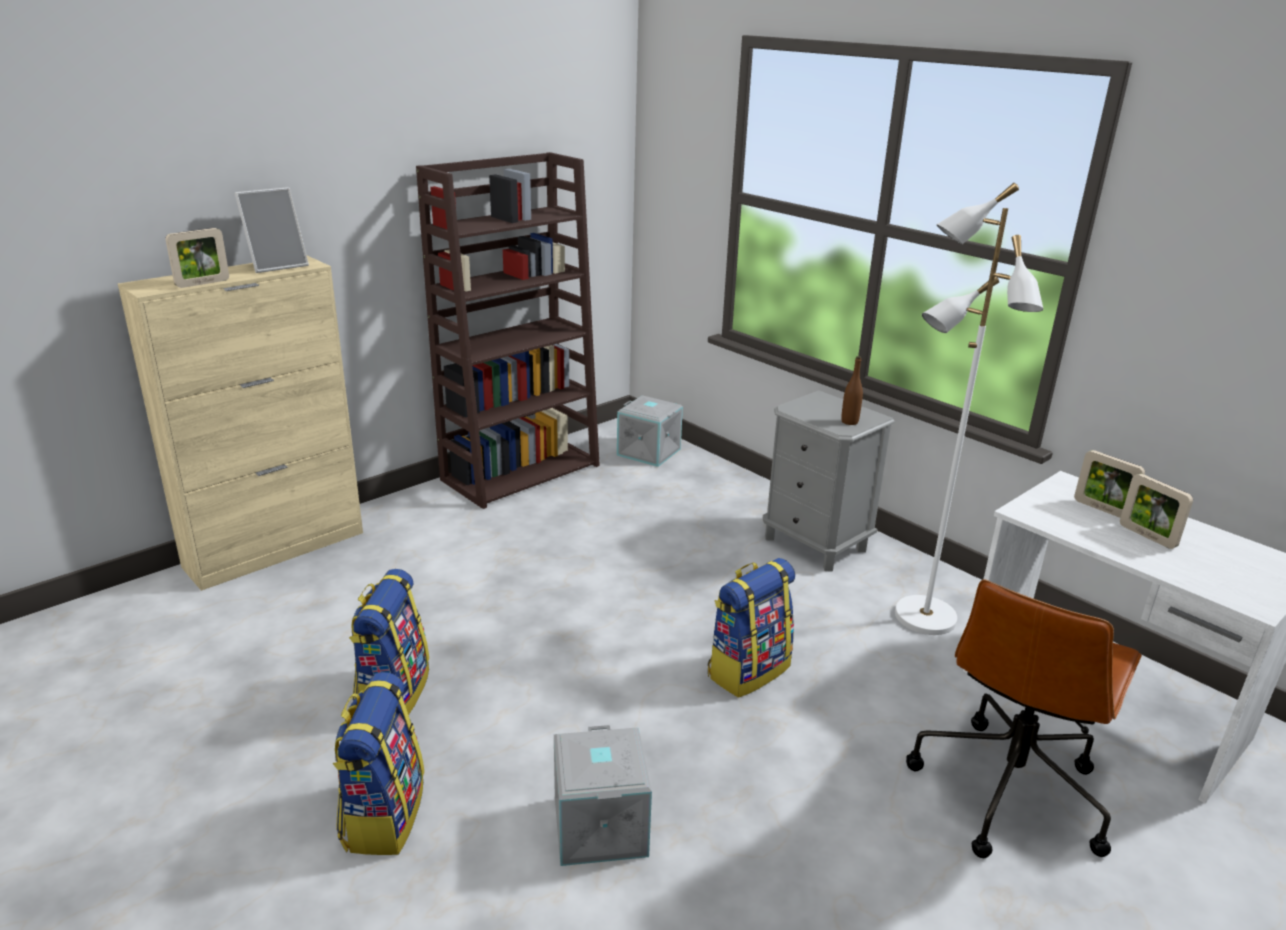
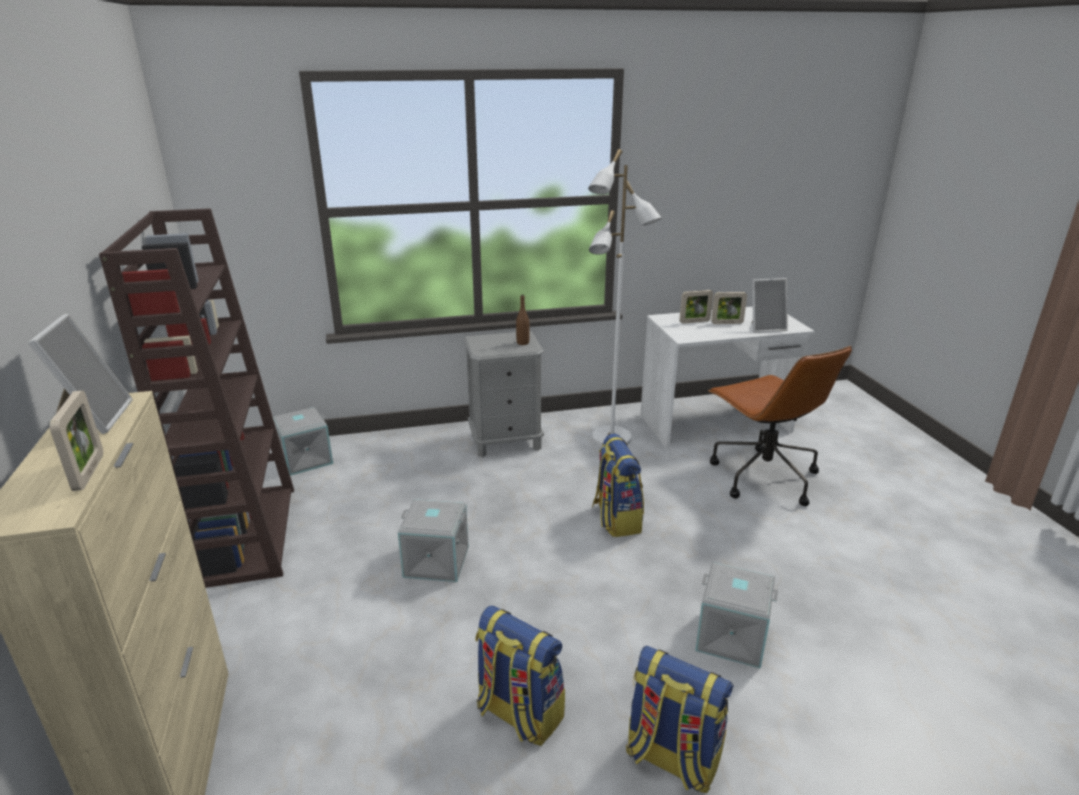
camera: 60 degrees left, 0 degrees up
none -> grey storage box [398,499,469,582]
none -> picture frame [752,278,788,333]

